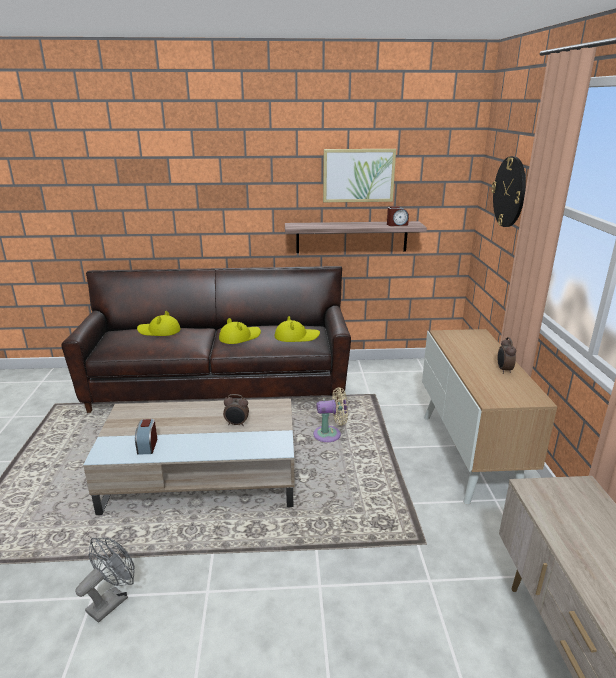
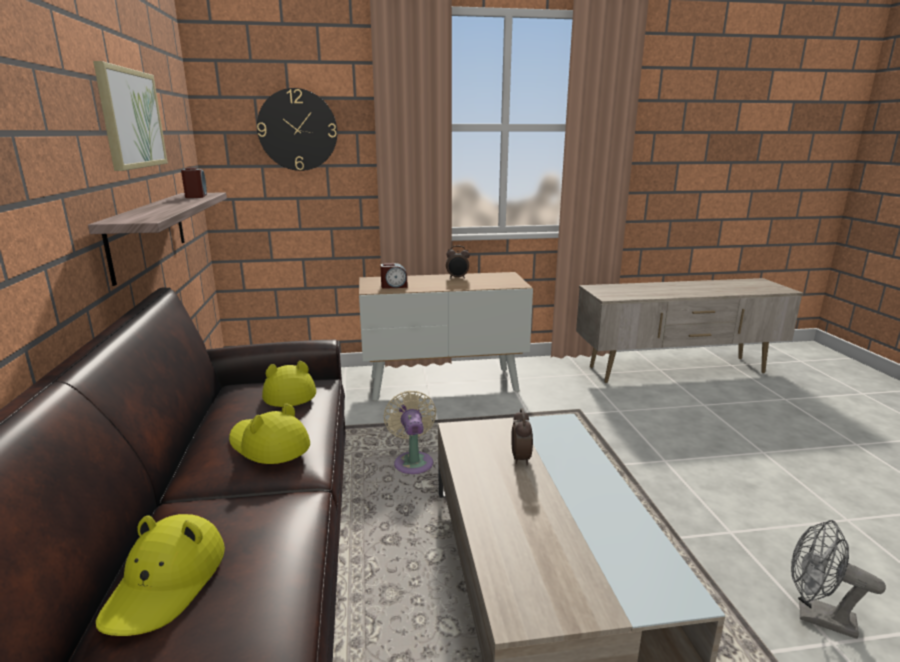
camera: 95 degrees left, 5 degrees down
alarm clock [135,419,157,455] -> alarm clock moved to [380,263,408,289]

